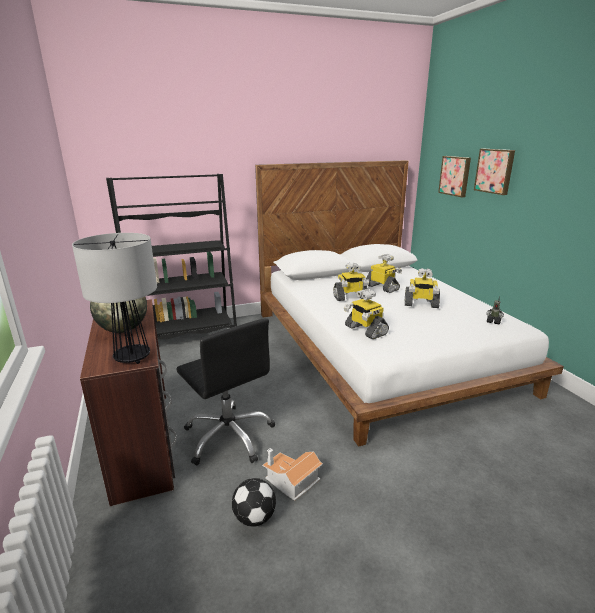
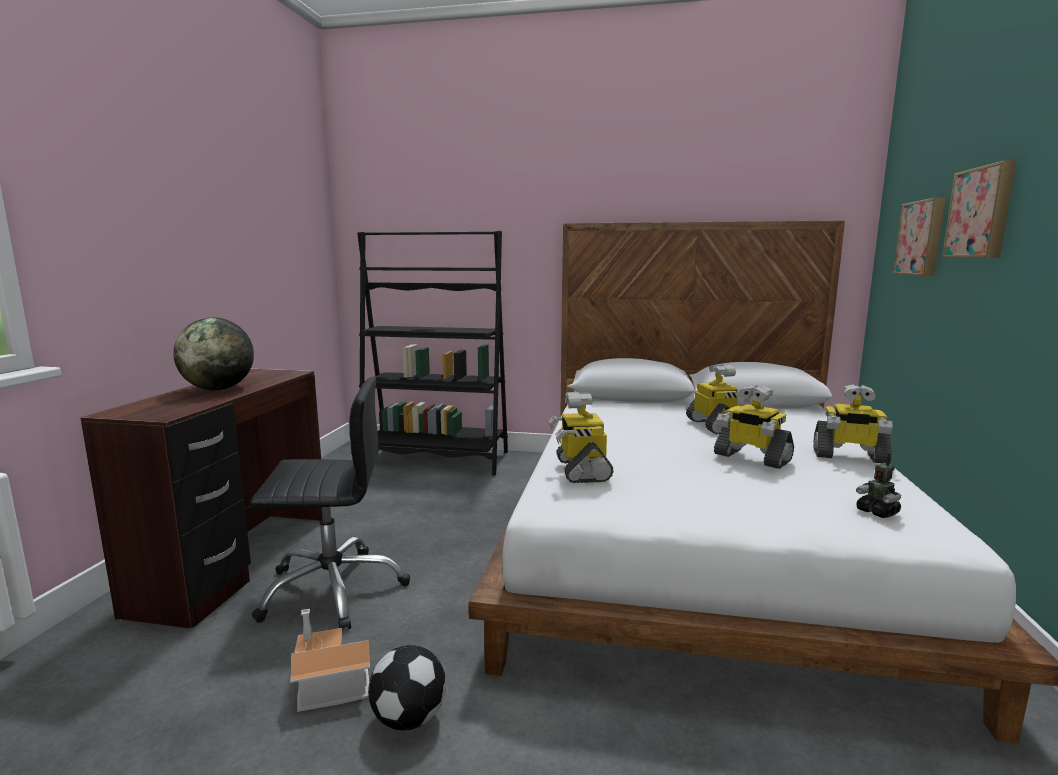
camera: 30 degrees right, 10 degrees down
table lamp [72,233,157,364] -> none
black office chair [176,318,275,466] -> black office chair turned 90 degrees counterclockwise [250,377,410,631]
football [232,478,276,527] -> football moved to [368,645,446,730]
toy robot [333,263,369,301] -> toy robot moved to [813,384,893,463]

